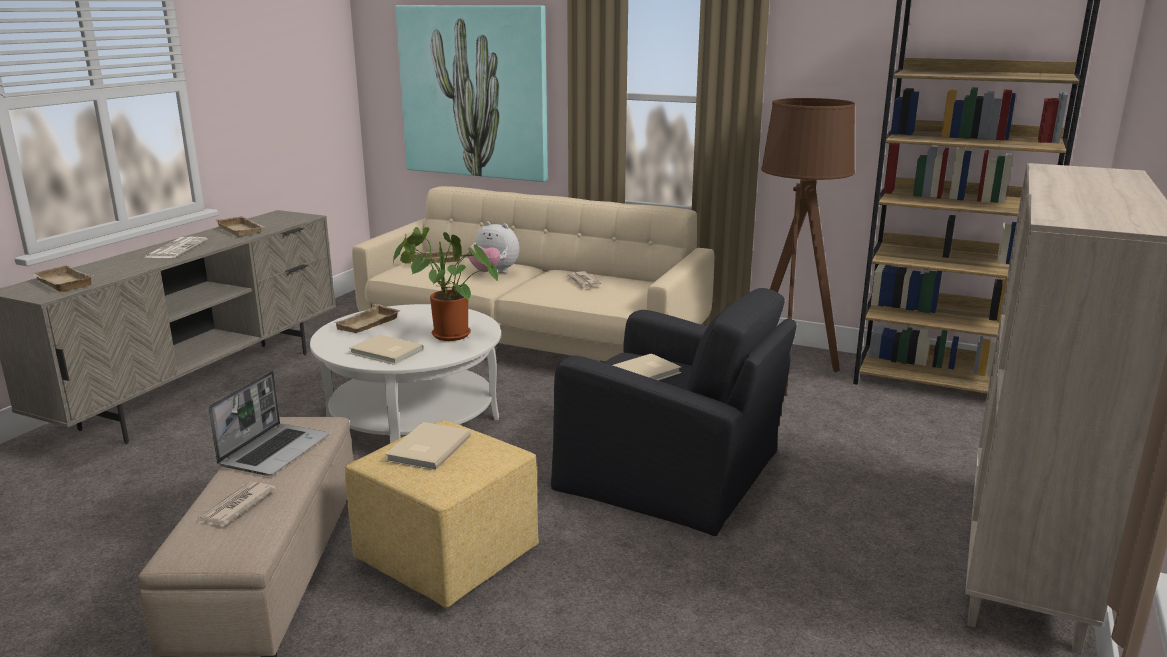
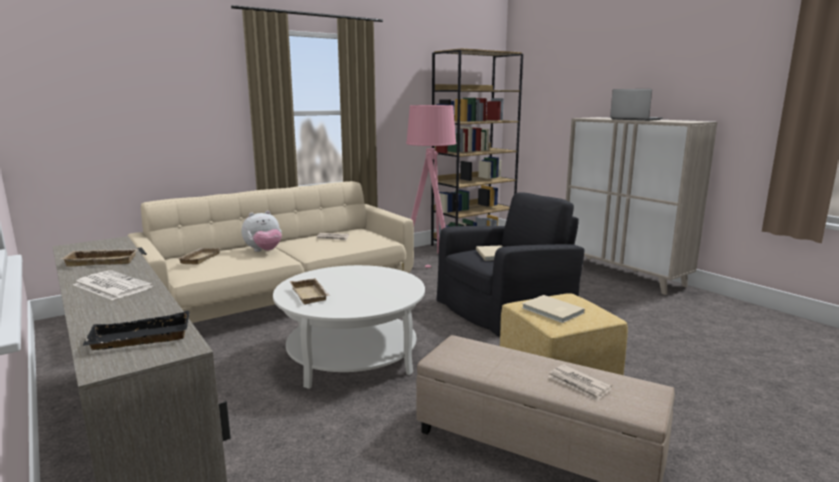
camera: 60 degrees left, 5 degrees down
beige tray [30,265,94,292] -> black tray [82,311,190,350]
laptop [209,371,329,475] -> laptop moved to [610,89,662,121]
beige book [349,334,424,365] -> none
potted plant [393,227,498,341] -> none
picture [395,5,548,182] -> none
brown floor lamp [761,98,855,396] -> pink floor lamp [406,105,456,268]

